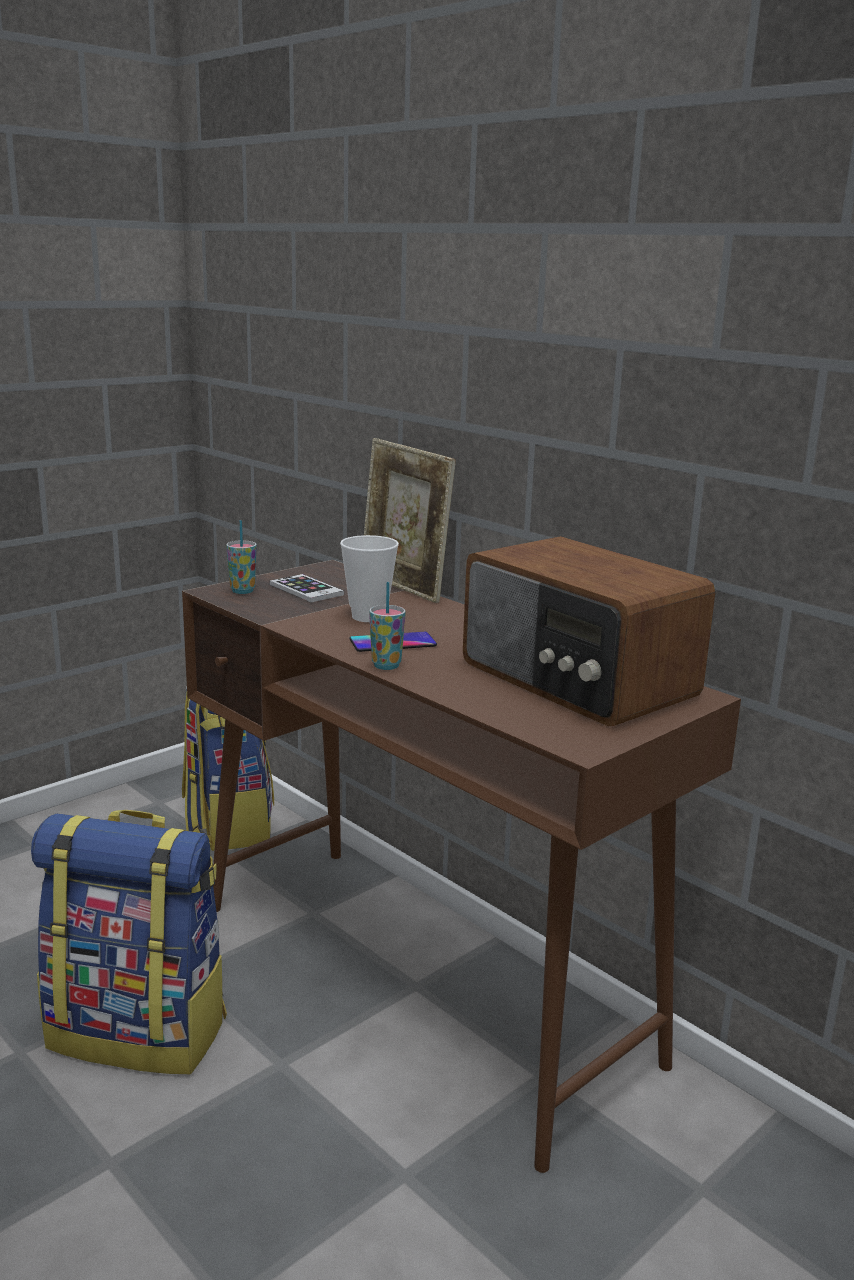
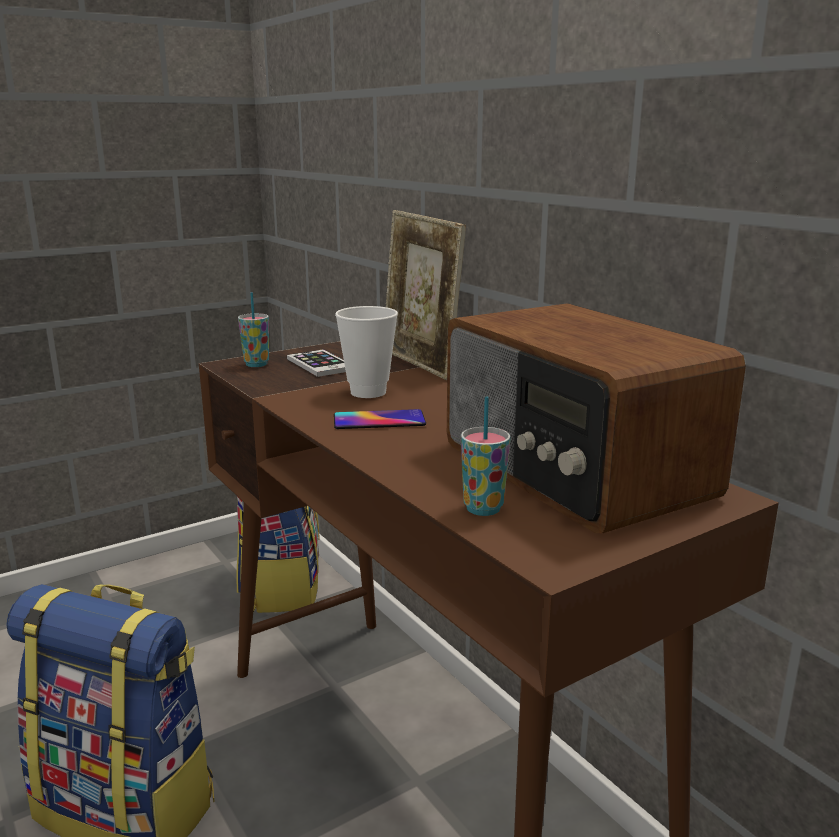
camera: 10 degrees right, 0 degrees up
cup [369,582,406,670] -> cup moved to [461,397,511,516]

